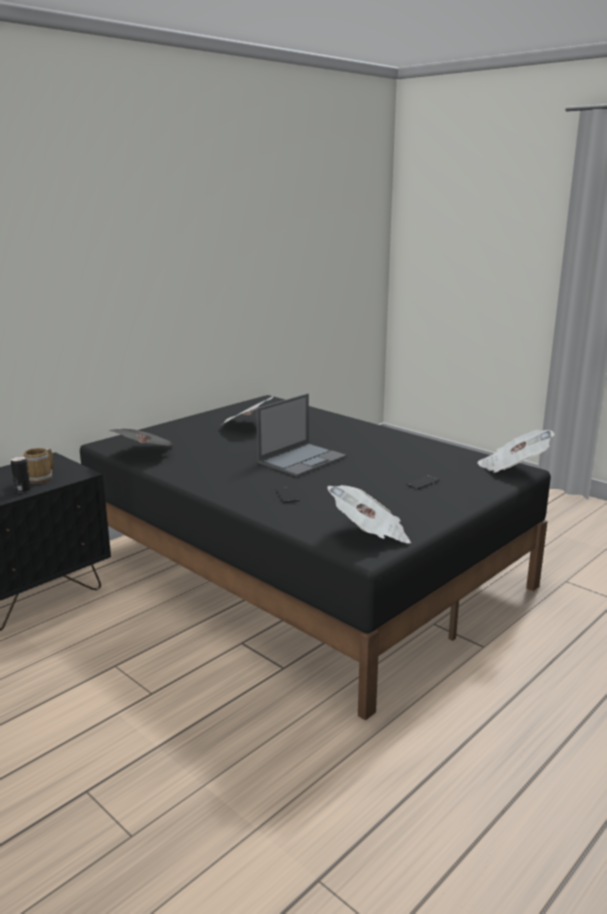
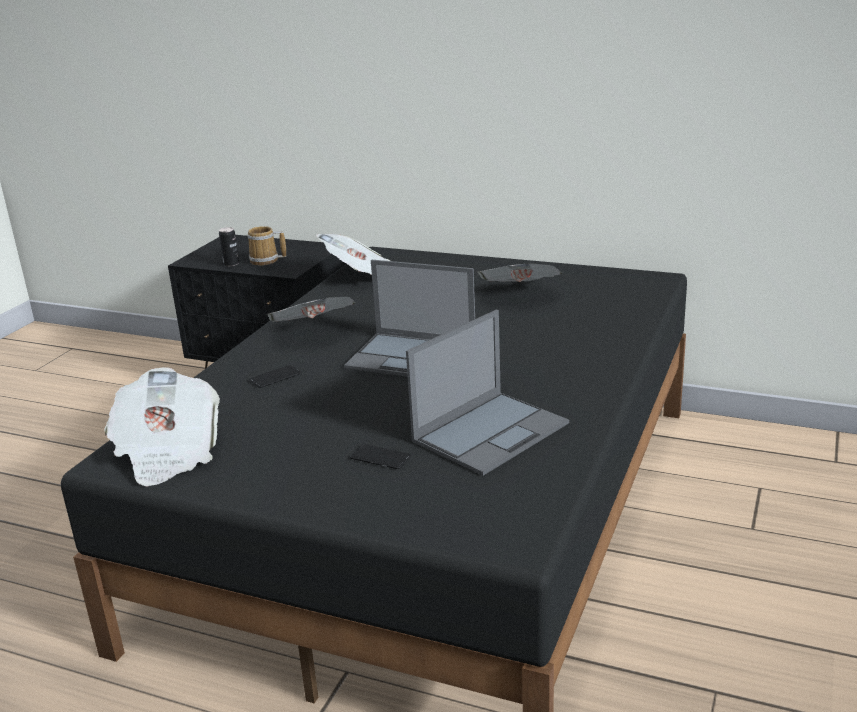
camera: 70 degrees right, 5 degrees up
newspaper [477,430,555,473] -> newspaper moved to [267,297,355,322]
none -> laptop [406,310,569,476]

